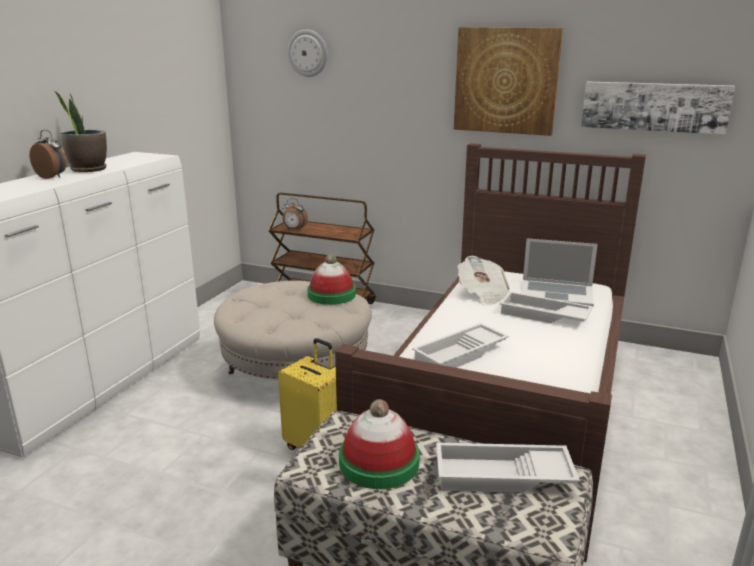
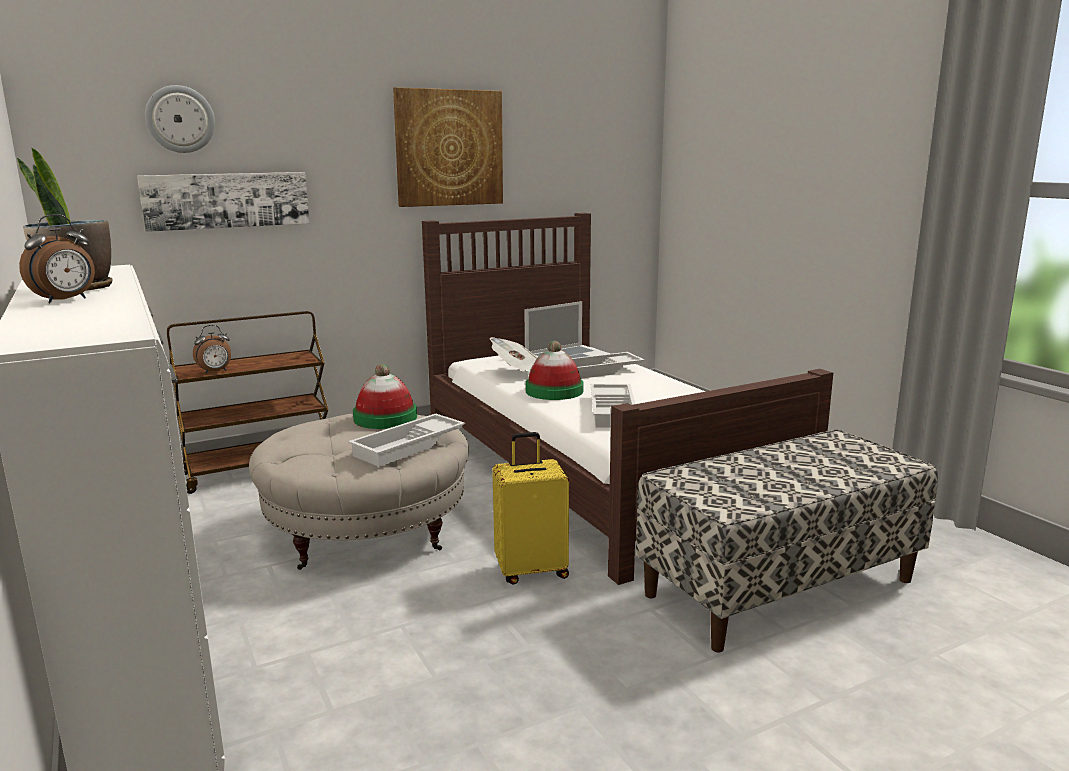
camera: 50 degrees left, 5 degrees down
alarm clock [29,130,66,179] -> alarm clock turned 150 degrees clockwise [19,214,95,303]
hat [339,399,420,489] -> hat moved to [525,341,584,400]
white tray [436,443,580,493] -> white tray moved to [348,414,465,467]
picture [581,82,735,135] -> picture moved to [137,172,310,232]

